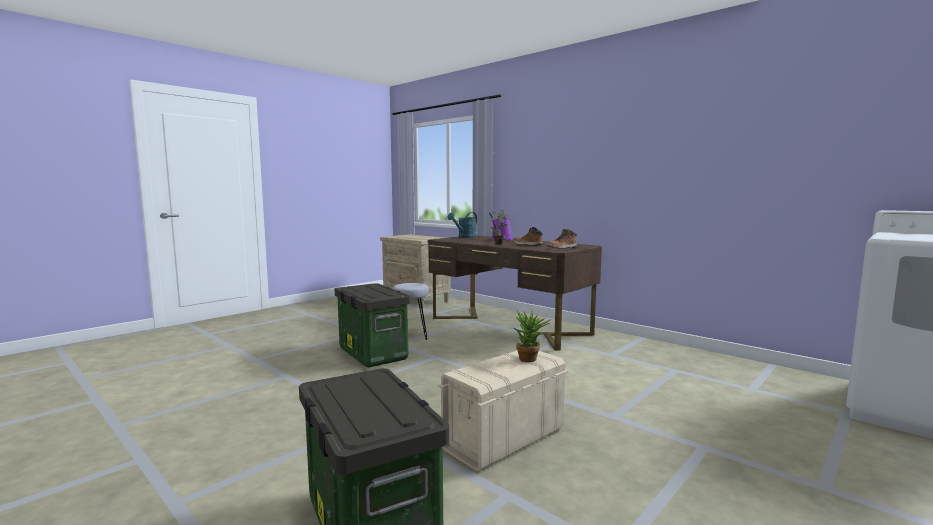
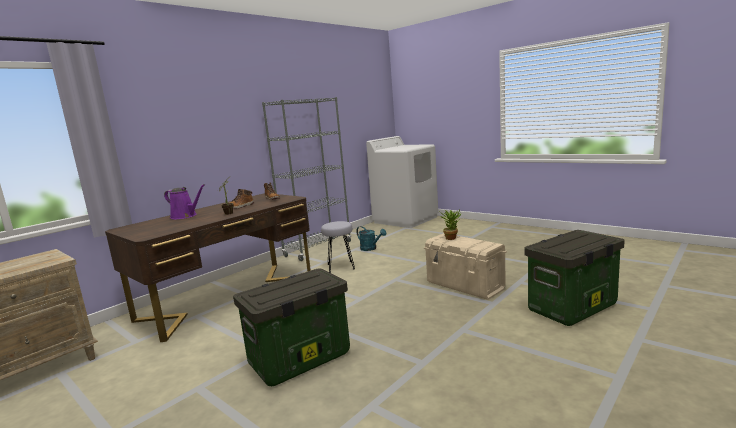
camera: 90 degrees left, 5 degrees up
grey stool [393,283,429,340] -> grey stool moved to [321,221,355,273]
turquoise watering can [447,212,477,238] -> turquoise watering can moved to [356,226,386,251]
none -> grey bookcase [262,97,351,261]

